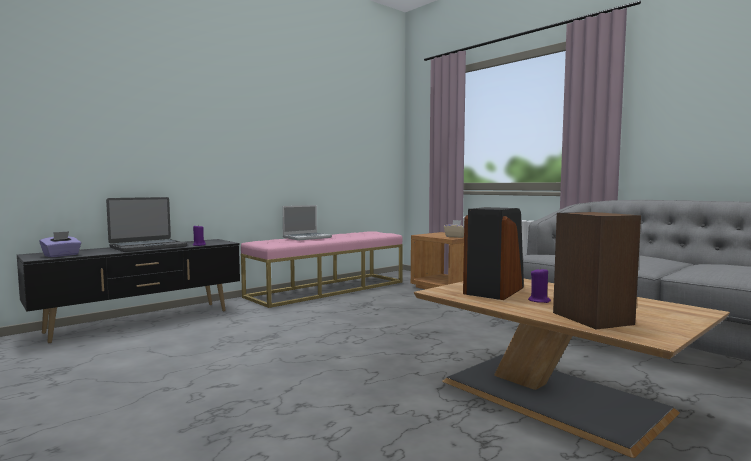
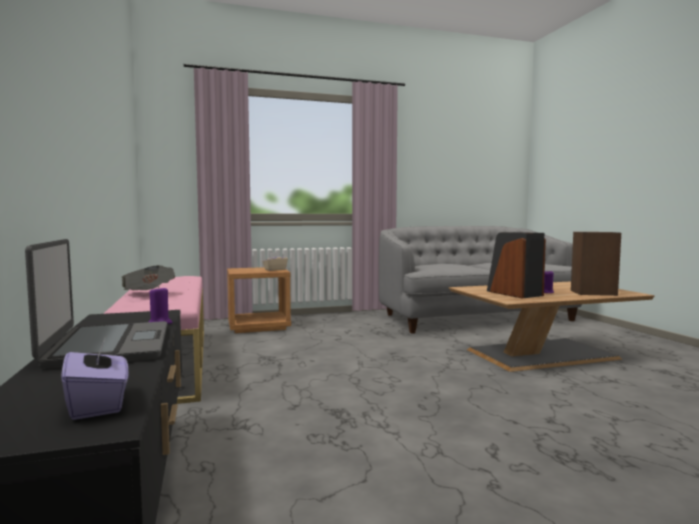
camera: 65 degrees left, 0 degrees up
laptop [282,205,332,240] -> newspaper [122,265,175,290]

